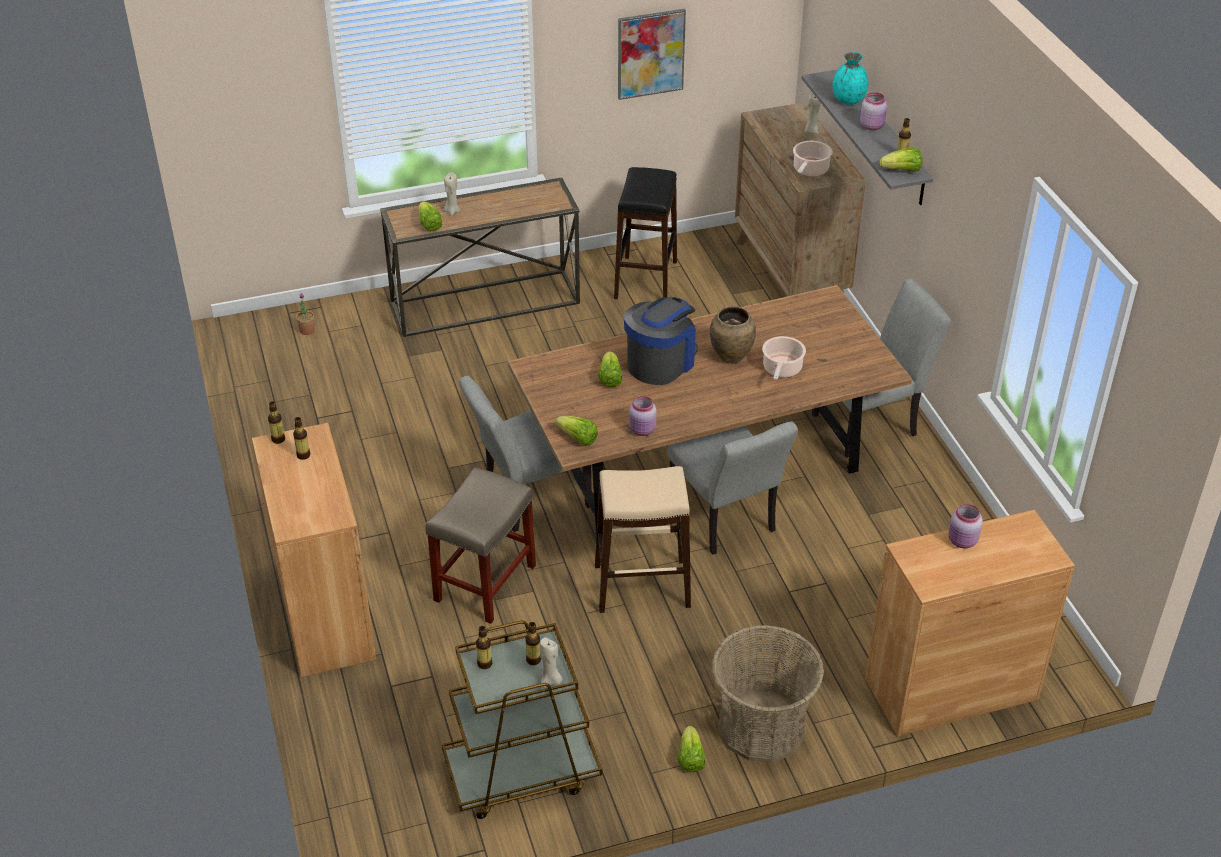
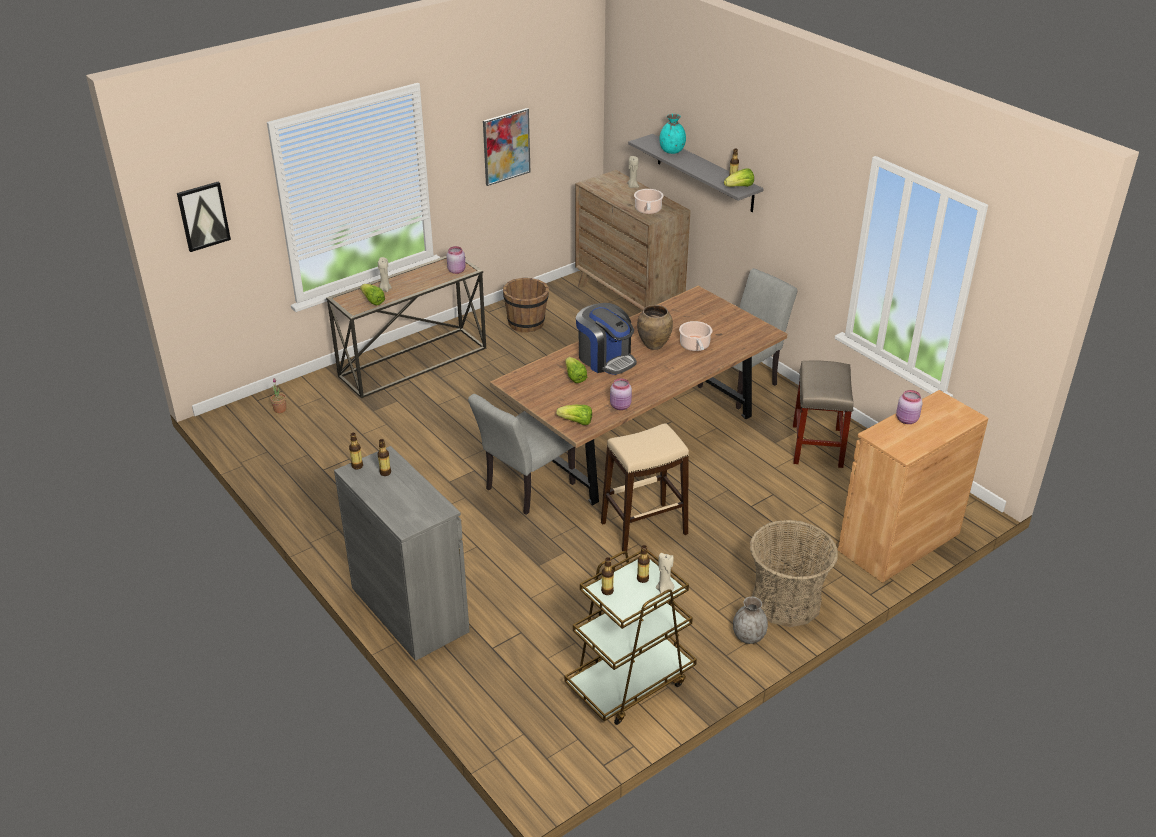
camera: 20 degrees left, 5 degrees down
brown cabinet [252,423,376,677] -> grey cabinet [334,446,470,661]
beige stool [425,467,536,624] -> beige stool moved to [793,360,854,468]
black stool [614,167,677,299] -> brown bucket [503,278,549,333]
coffee machine [624,297,698,385] -> coffee machine turned 120 degrees clockwise [576,303,637,375]
grey chair [668,421,798,555] -> none
lettuce [677,726,706,772] -> grey vase [733,597,768,644]
pink jar [860,92,887,130] -> pink jar moved to [446,246,466,274]
none -> picture [177,182,231,252]

